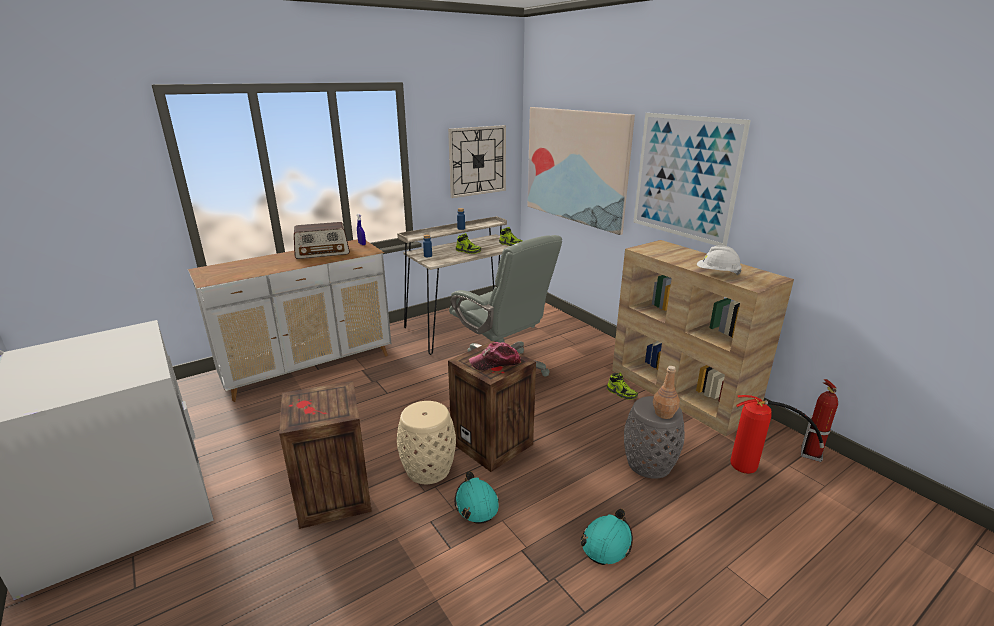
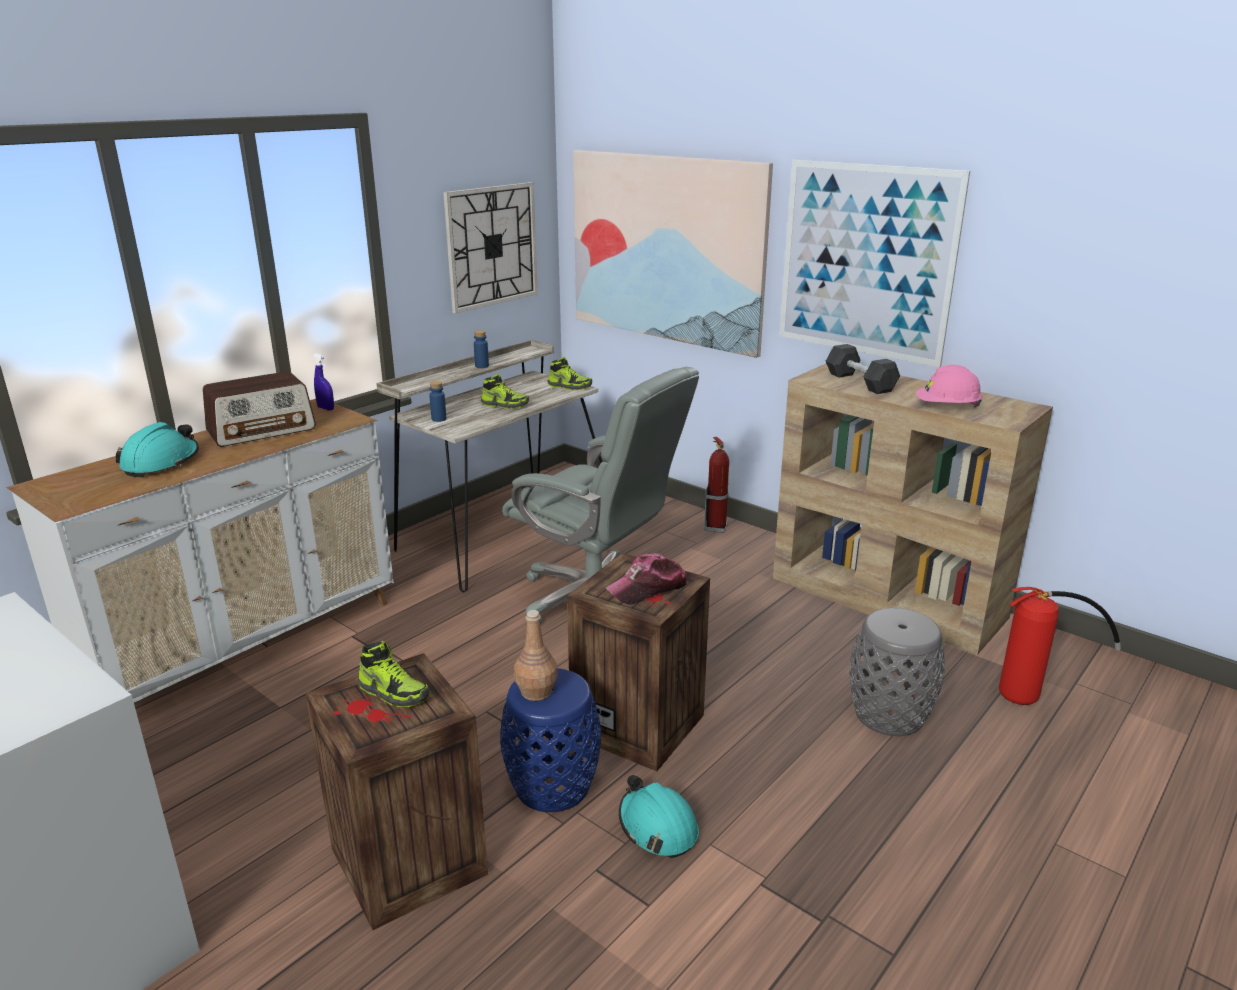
camera: 15 degrees left, 0 degrees up
beige stool [397,401,456,484] -> blue stool [500,668,601,812]
turquoise hard hat [581,509,633,565] -> turquoise hard hat moved to [116,422,199,477]
shoe [607,373,638,400] -> shoe moved to [358,641,430,707]
brown bottle [653,366,680,419] -> brown bottle moved to [514,610,558,701]
white hard hat [697,245,742,275] -> pink hard hat [916,365,983,408]
fire extinguisher [801,379,838,462] -> fire extinguisher moved to [704,437,729,533]
none -> grey dumbbell [826,344,900,394]

